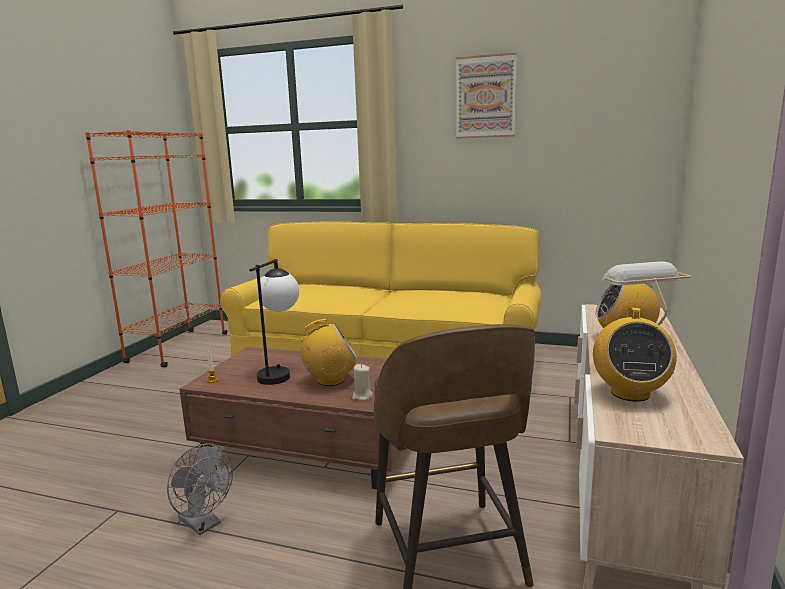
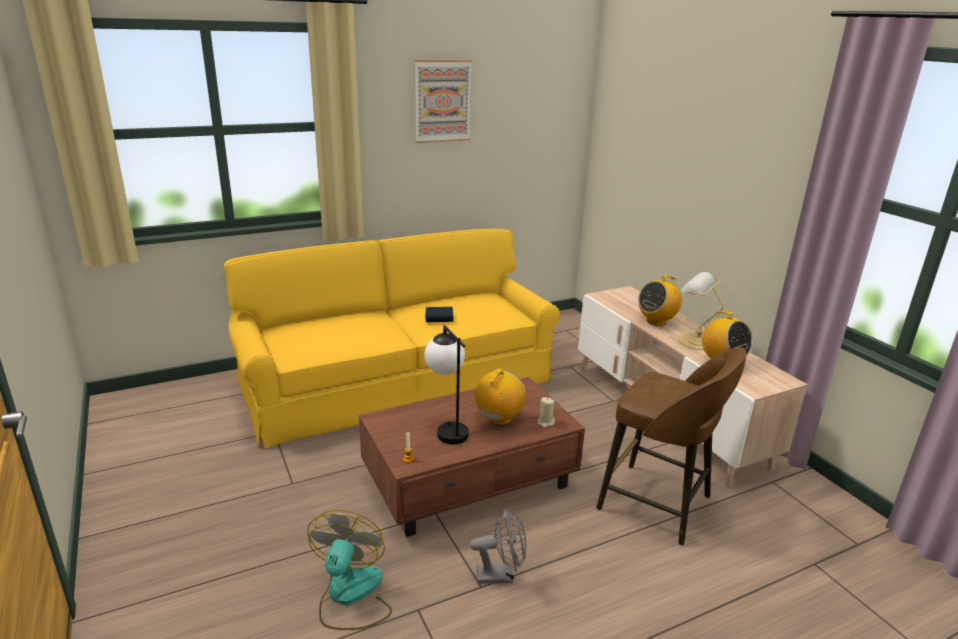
camera: 45 degrees left, 10 degrees up
orange bookcase [85,130,227,367] -> none
none -> fan [307,510,392,630]
none -> book [425,307,453,322]

